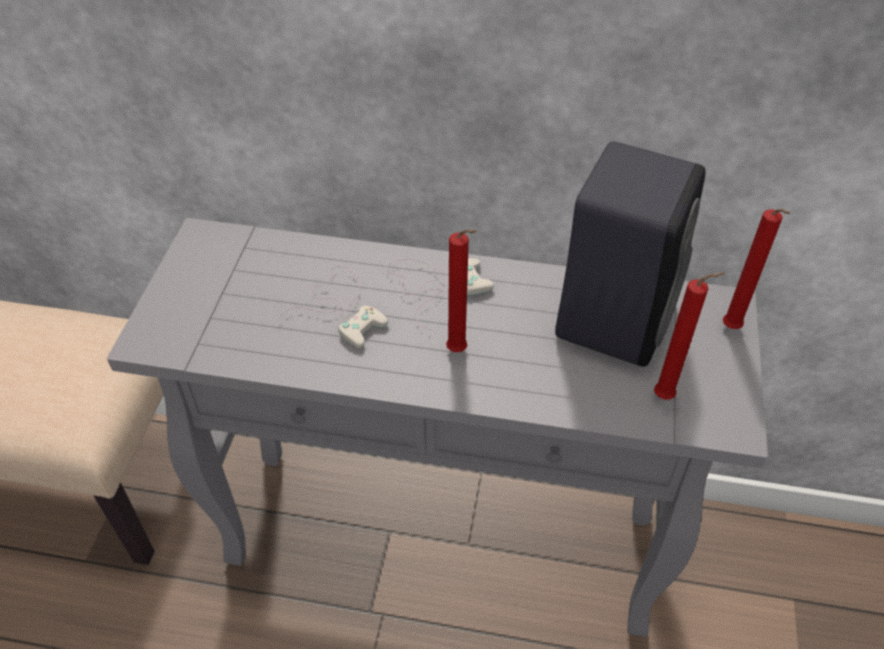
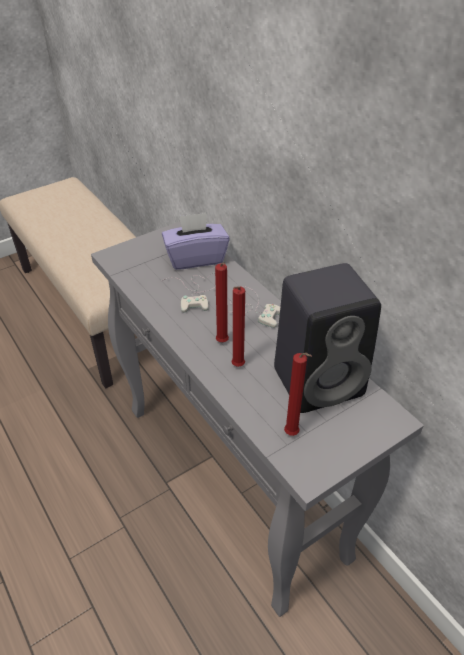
camera: 45 degrees right, 5 degrees down
red candle [723,209,790,329] -> red candle moved to [231,286,245,367]
none -> purple tissue box [162,213,230,270]

